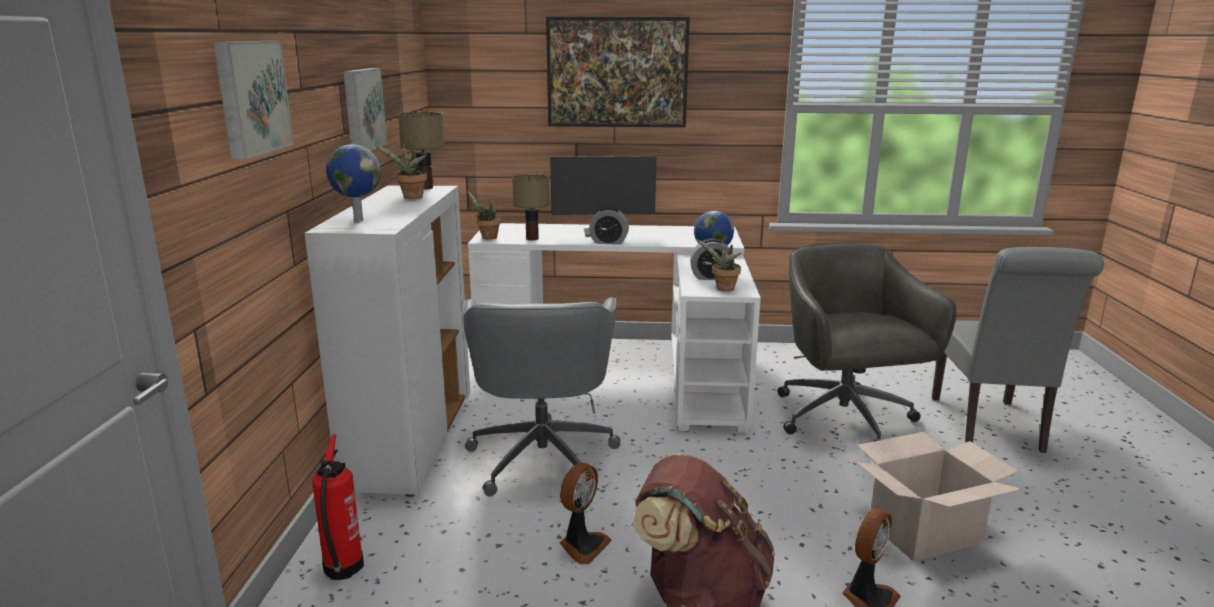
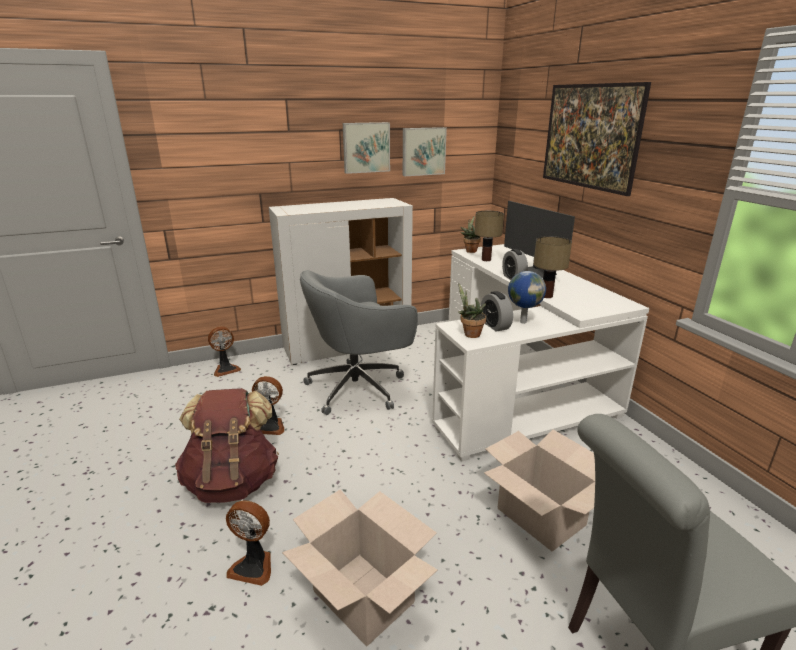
camera: 65 degrees right, 5 degrees up
picture [213,41,294,160] -> picture moved to [403,127,447,176]
fire extinguisher [312,434,364,580] -> fan [208,326,241,377]
globe [326,144,381,222] -> none
potted plant [374,143,427,199] -> none
table lamp [398,112,444,189] -> table lamp moved to [534,236,572,298]
grey office chair [777,243,957,441] -> cardboard box [484,430,595,551]

